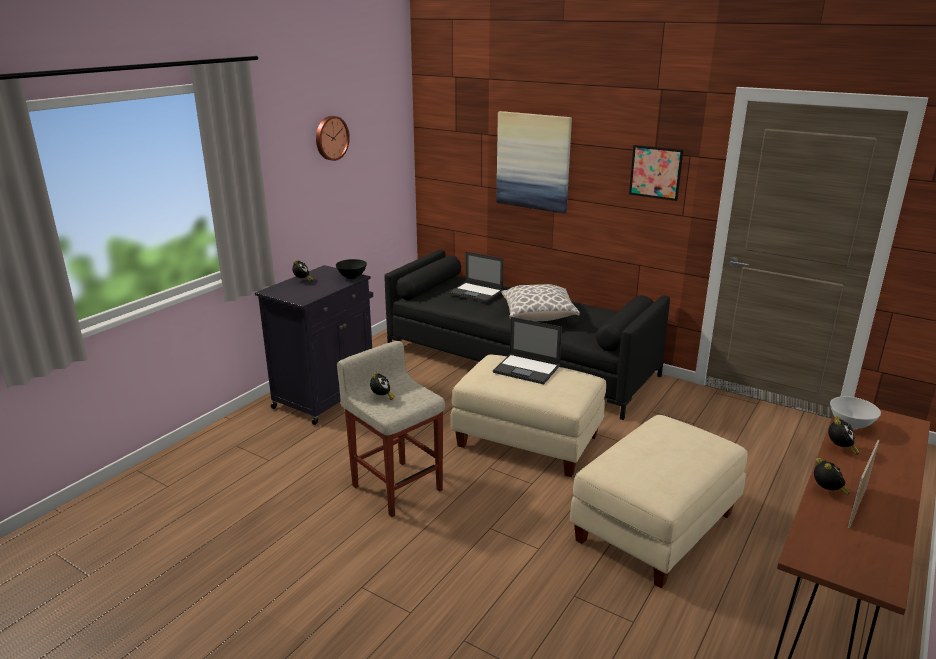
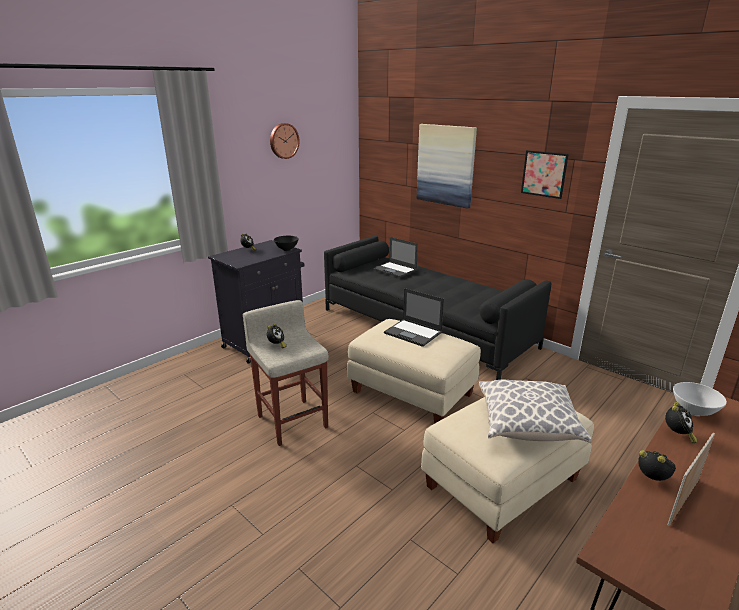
camera: 10 degrees right, 0 degrees up
pillow [502,284,580,321] -> pillow moved to [479,380,591,443]
alarm clock [814,458,850,495] -> alarm clock turned 45 degrees counterclockwise [638,450,676,481]

